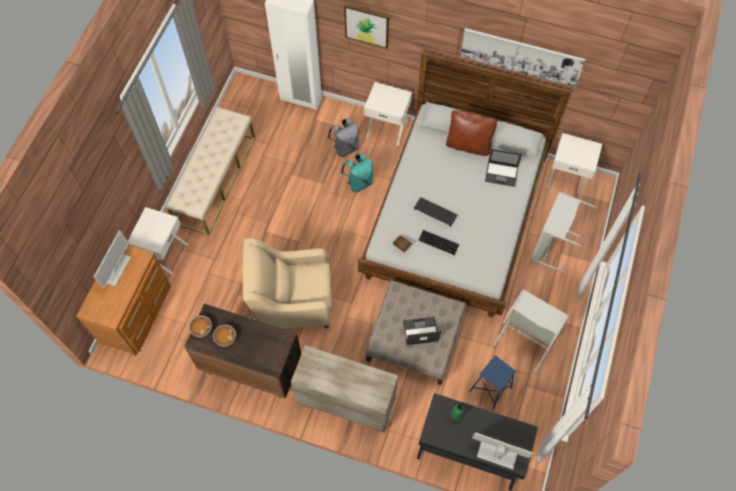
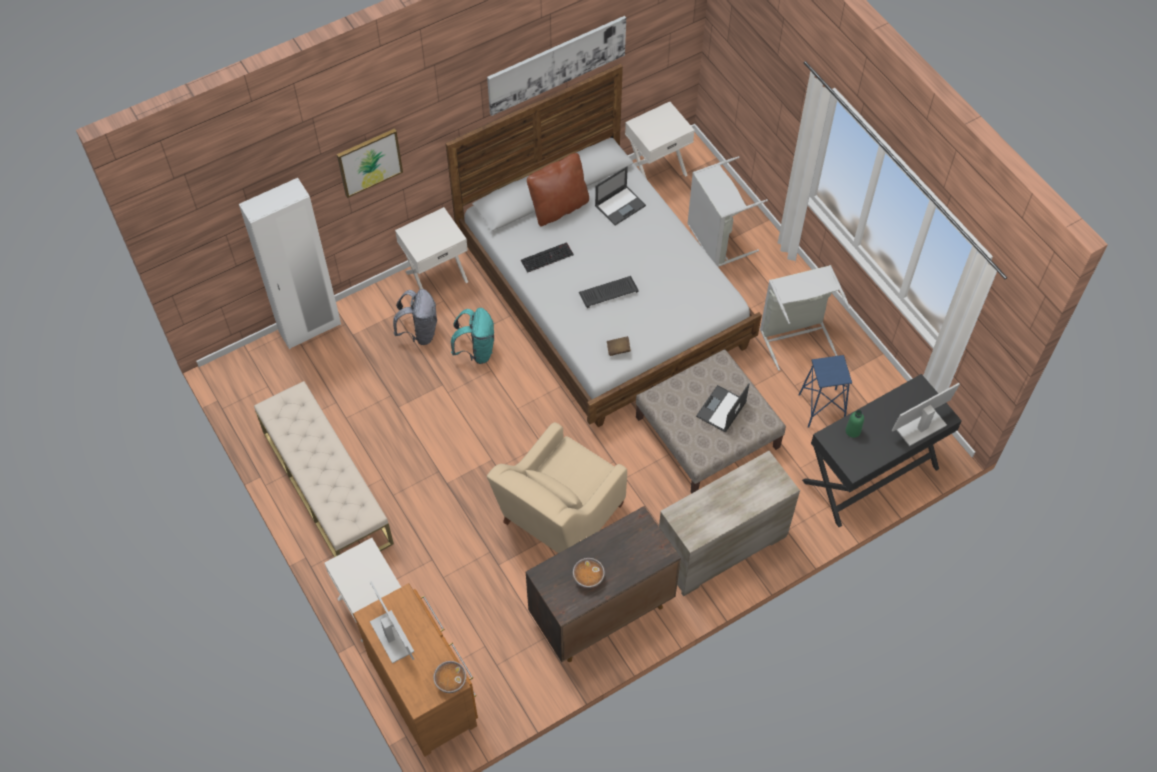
camera: 50 degrees left, 5 degrees down
bowl [189,315,212,337] -> bowl moved to [433,661,466,693]
keyboard [418,230,459,255] -> keyboard moved to [521,242,574,273]

